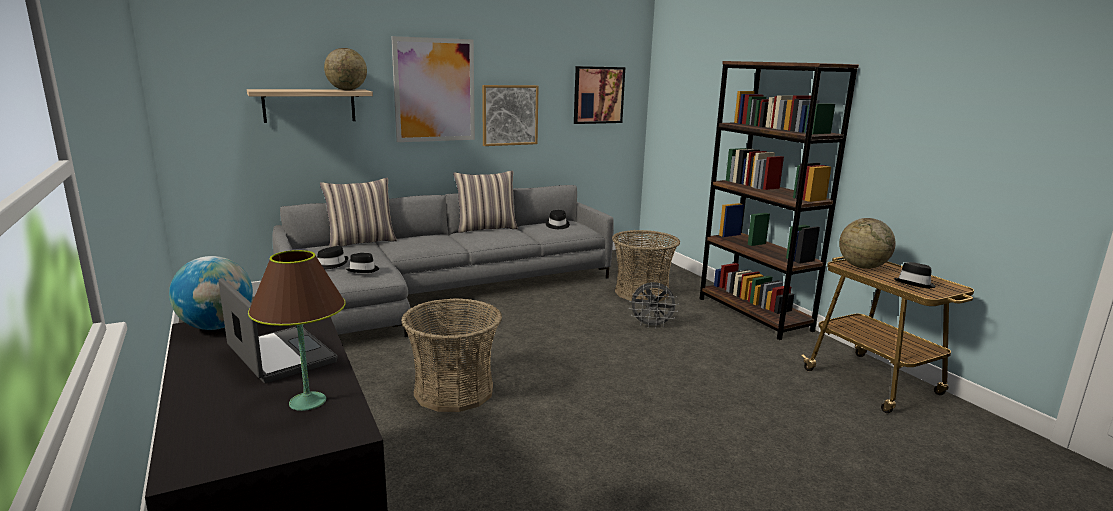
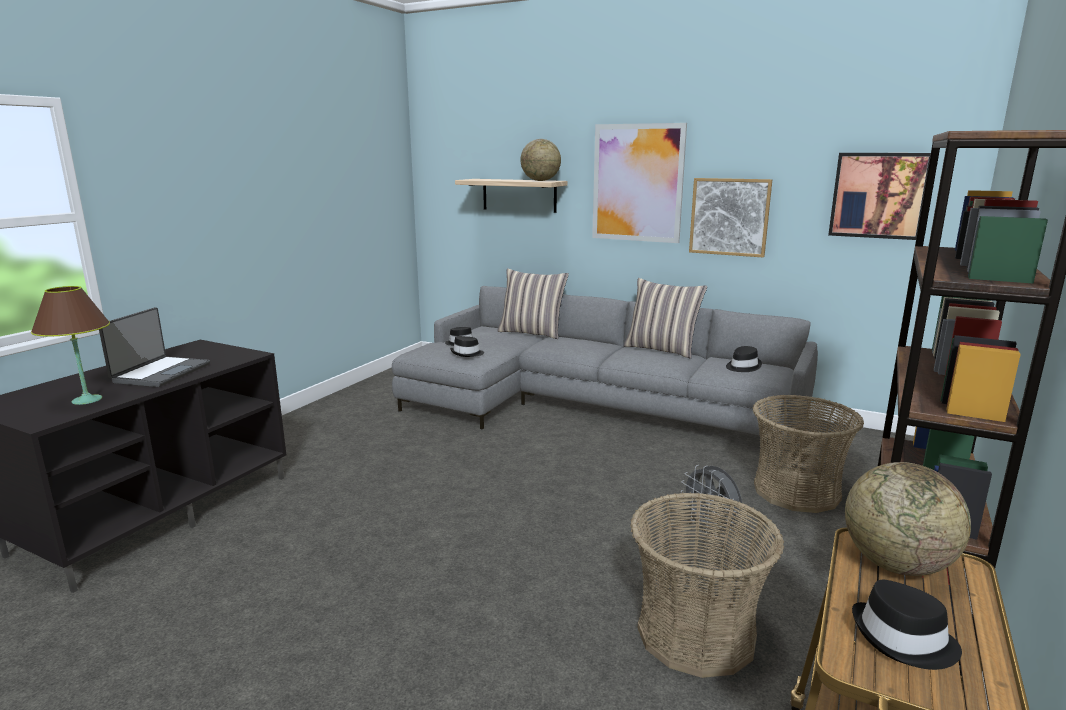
camera: 55 degrees right, 0 degrees up
globe [169,256,253,330] -> none
basket [401,298,502,412] -> basket moved to [630,492,784,678]

